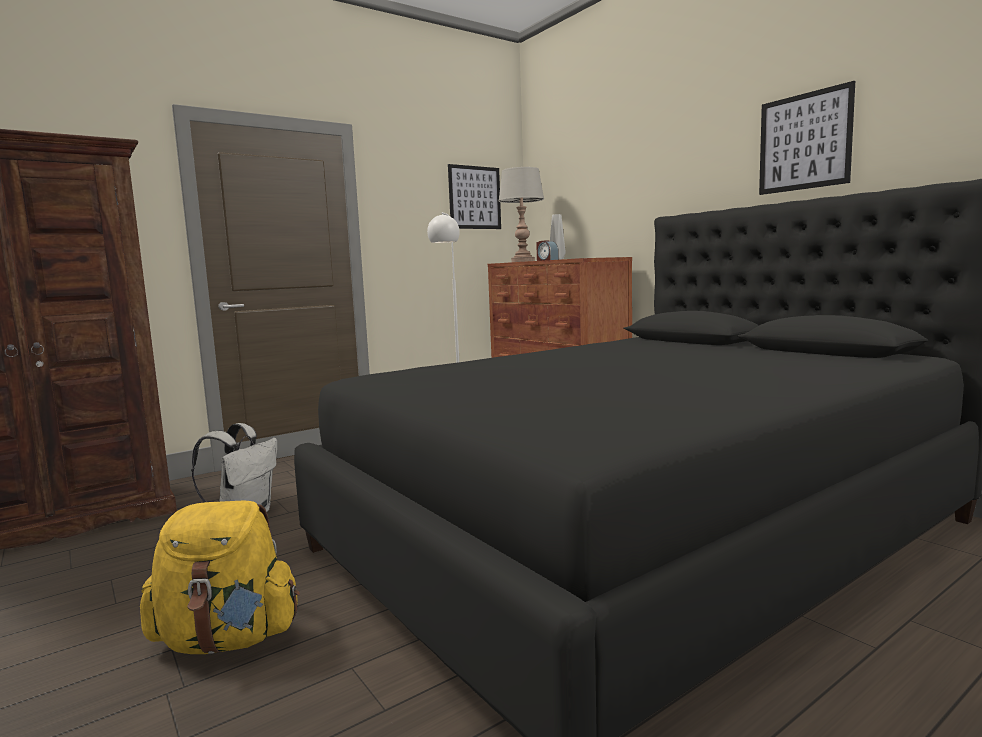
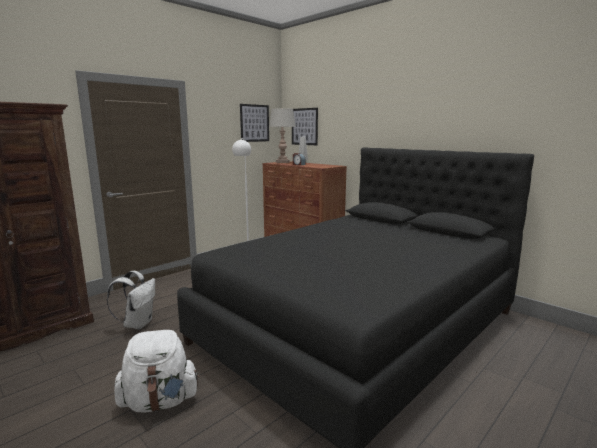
camera: 10 degrees left, 5 degrees up
yellow backpack [140,501,300,654] -> white backpack [114,330,200,413]
picture [759,81,855,195] -> picture moved to [292,108,318,145]

